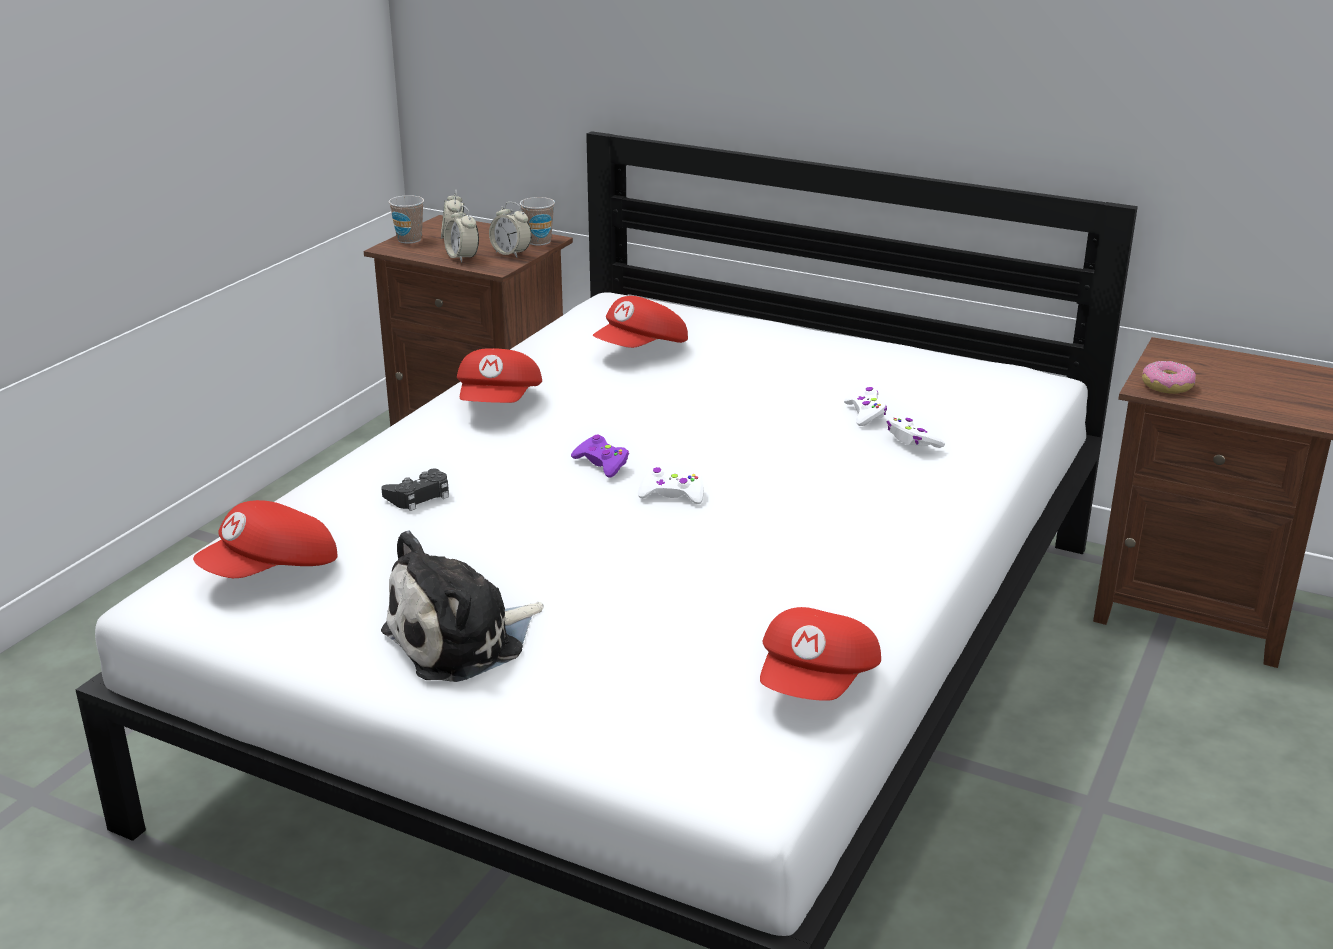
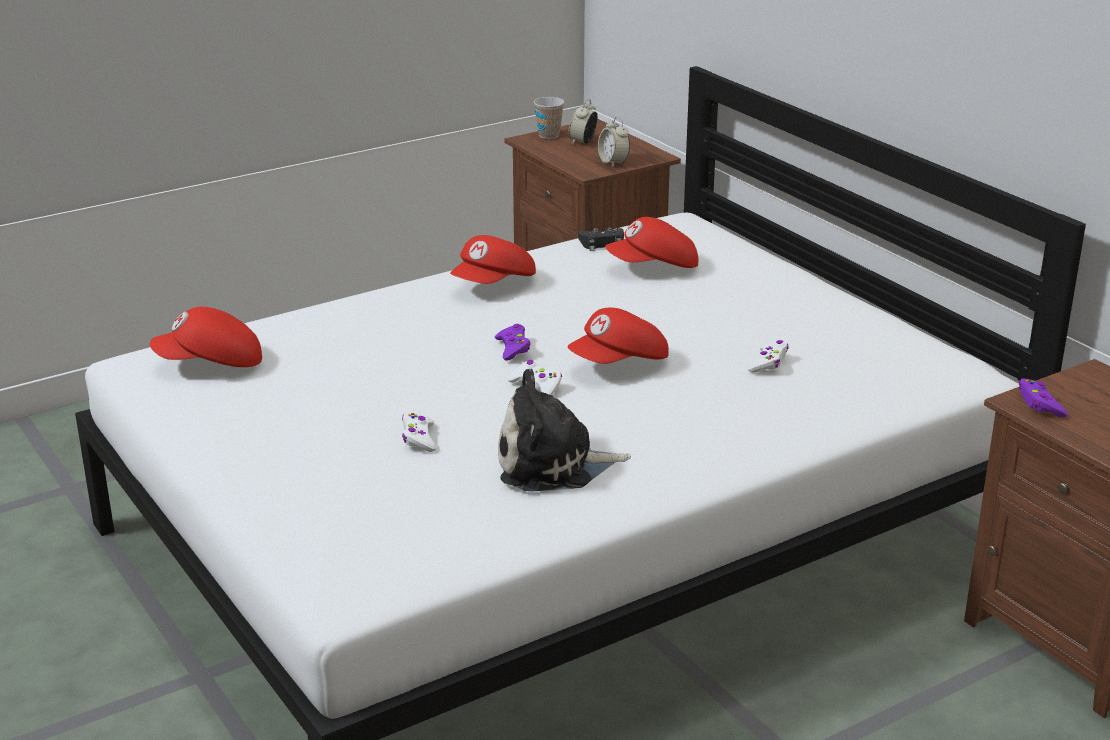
camera: 30 degrees right, 0 degrees up
black game controller [381,469,449,511] -> black game controller moved to [578,227,624,251]
plush toy [381,530,544,682] -> plush toy moved to [498,369,631,491]
alarm clock [444,206,479,263] -> none
cup [520,197,555,245] -> none
red cap [760,607,881,701] -> red cap moved to [567,308,669,364]
white game controller [887,418,945,448] -> white game controller moved to [402,412,436,452]
donut [1142,361,1196,394] -> purple game controller [1019,378,1068,418]

